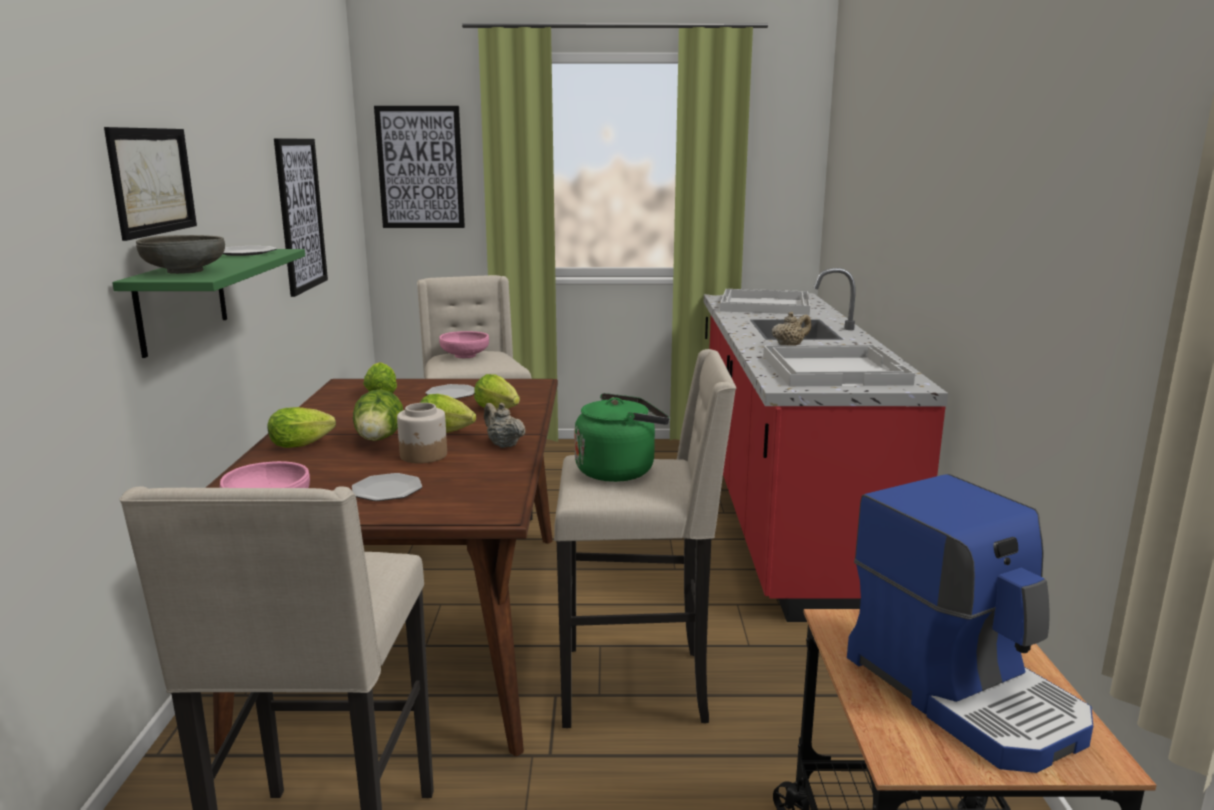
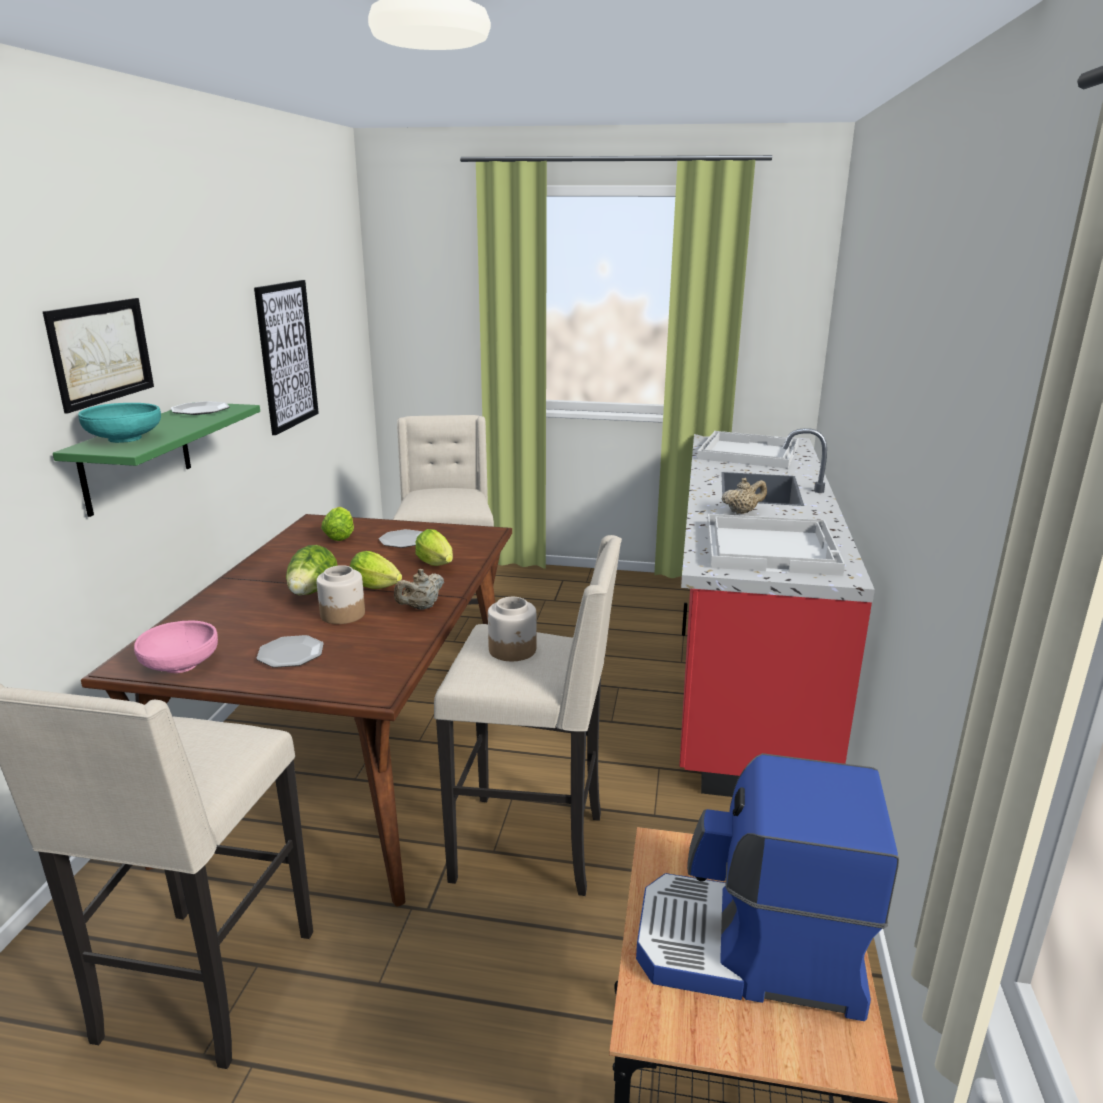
camera: 10 degrees right, 5 degrees up
grey bowl [136,235,225,274] -> turquoise bowl [78,403,161,443]
lettuce [268,407,336,448] -> none
picture [374,106,465,228] -> none
pink bowl [439,331,489,358] -> none
beige teapot [484,403,525,448] -> beige teapot turned 105 degrees counterclockwise [394,569,444,610]
green kettle [575,393,670,482] -> jar [488,597,537,661]
coffee machine [847,474,1093,773] -> coffee machine turned 120 degrees clockwise [636,753,899,1021]

